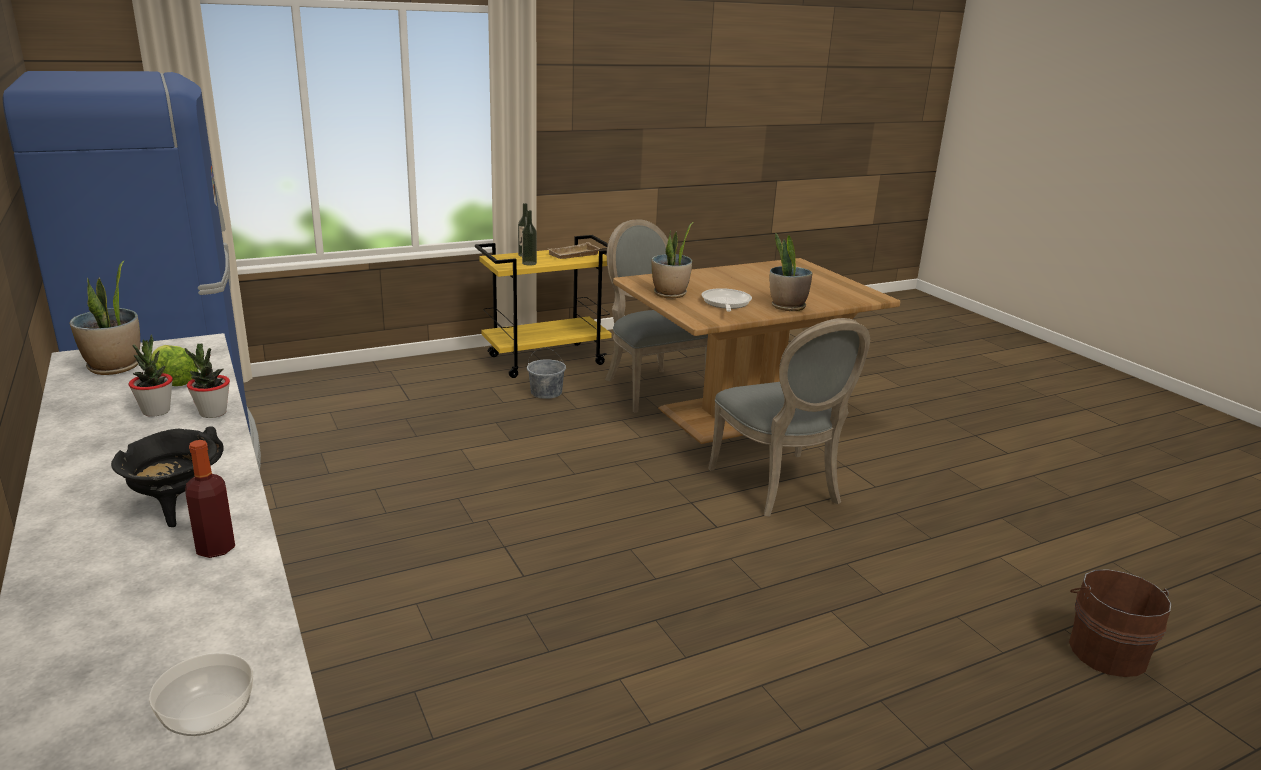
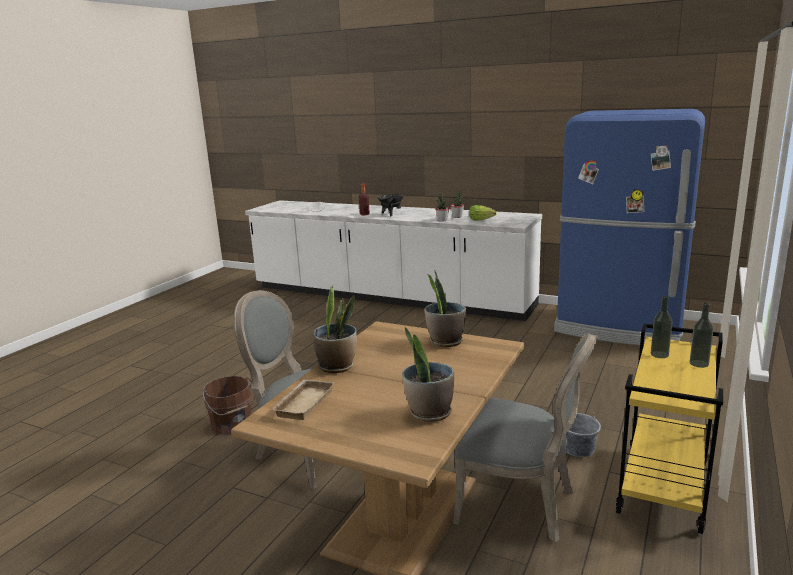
camera: 145 degrees right, 5 degrees down
potted plant [70,260,140,375] -> potted plant moved to [402,327,454,422]
beige tray [549,242,601,259] -> beige tray moved to [271,380,334,420]
frying pan [702,288,752,312] -> none
brown bucket [1069,569,1171,677] -> brown bucket moved to [203,376,255,435]

